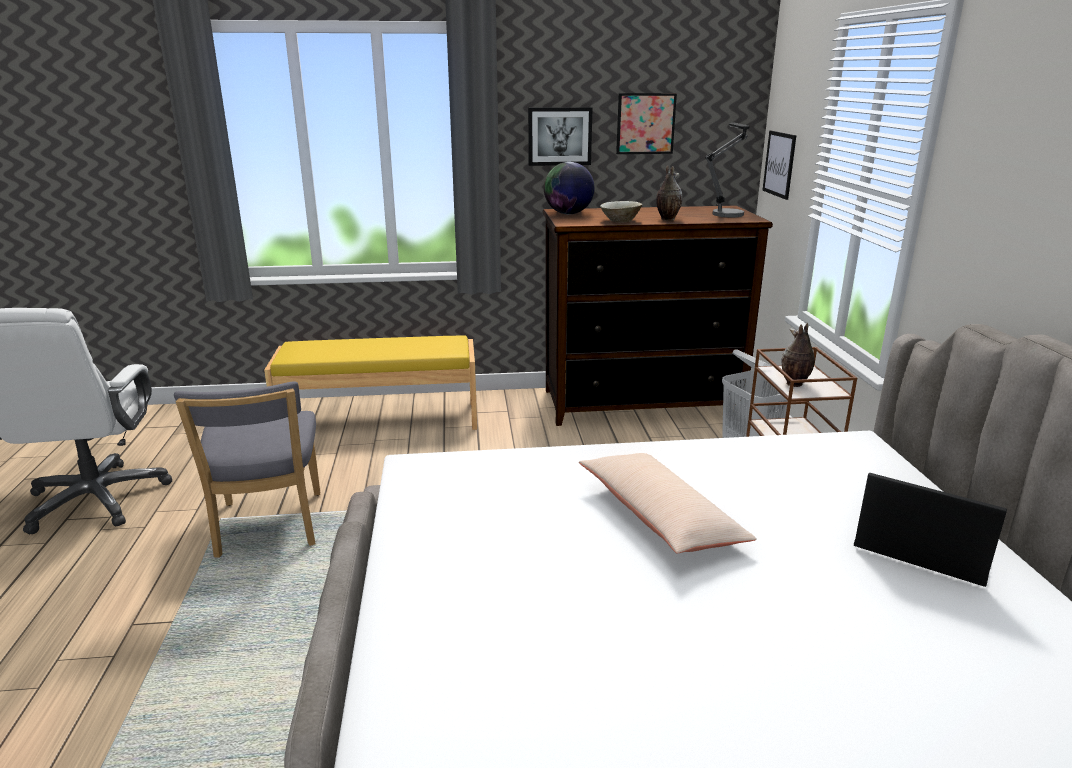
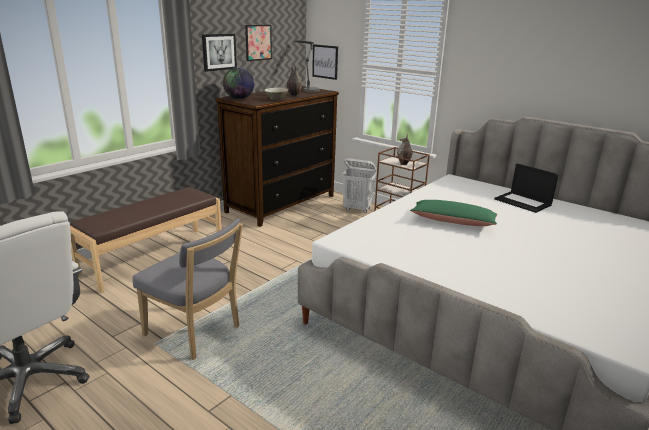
camera: 45 degrees left, 0 degrees up
yellow bench [264,335,477,430] -> brown bench [70,187,222,293]
beige pillow [579,453,757,554] -> green pillow [410,200,497,226]
laptop [854,473,1007,587] -> laptop turned 120 degrees counterclockwise [494,163,559,213]

